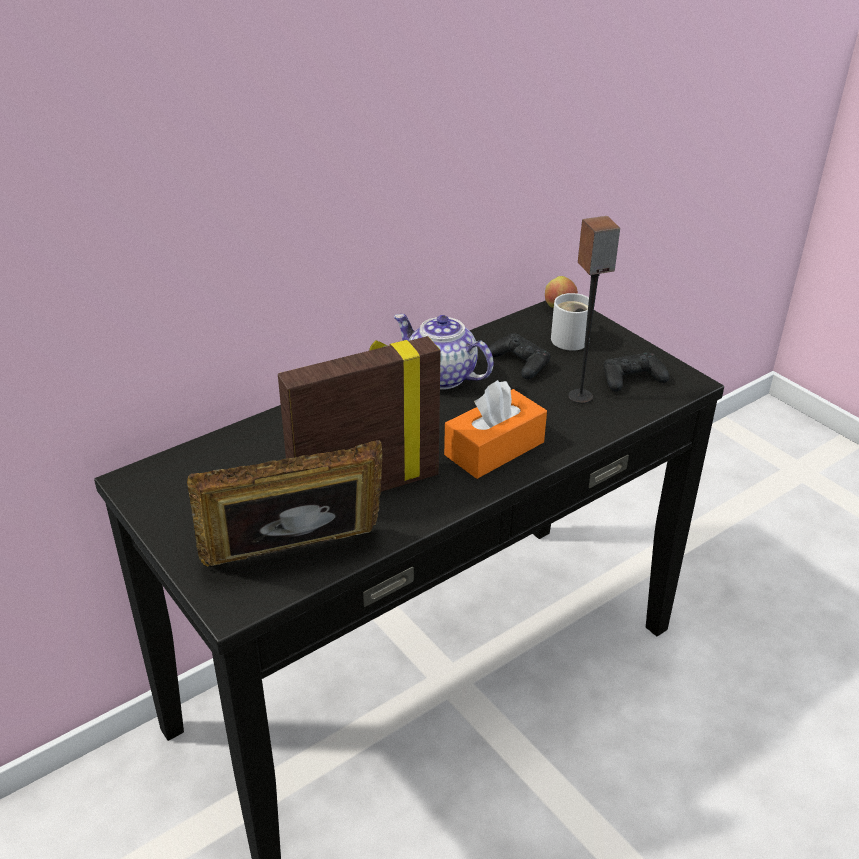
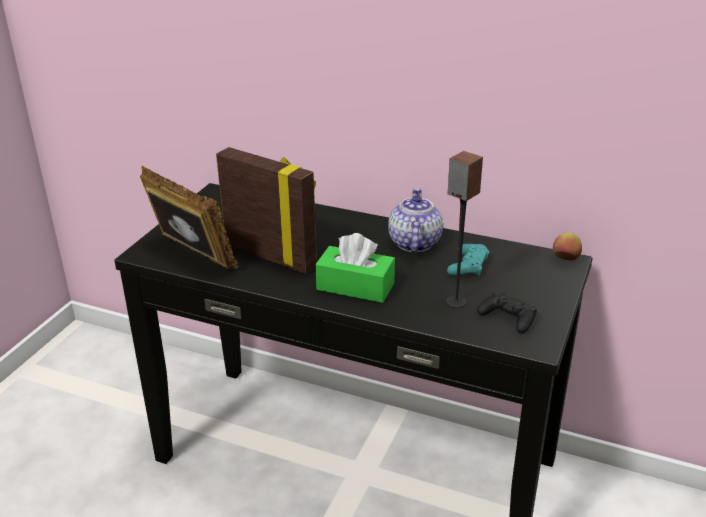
camera: 60 degrees right, 5 degrees down
orange tissue box [444,380,547,479] -> green tissue box [315,233,395,303]
black game controller [489,333,551,379] -> turquoise game controller [447,244,489,276]
white mug [551,293,590,351] -> none

